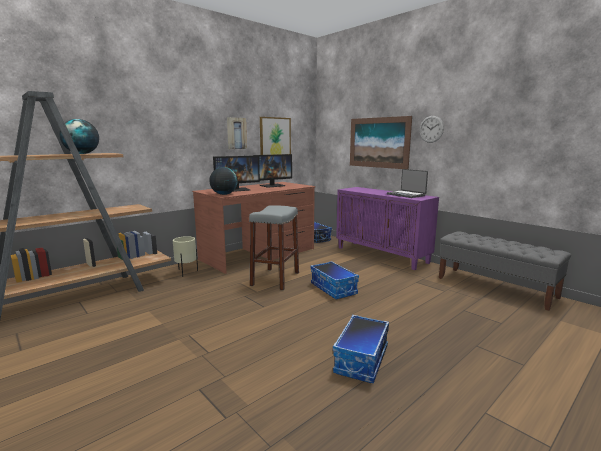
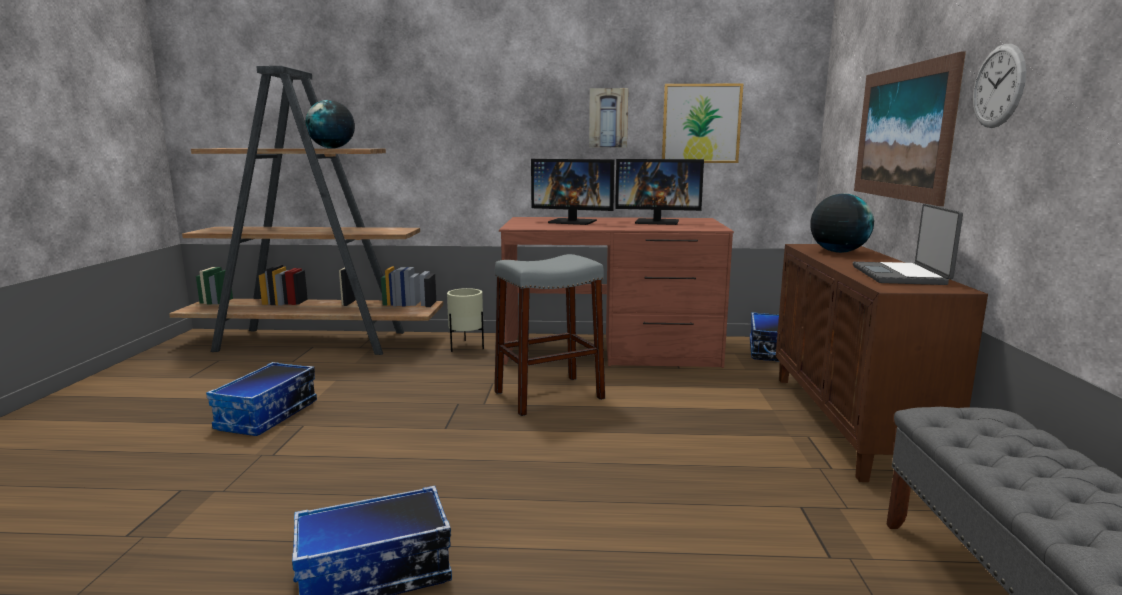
camera: 45 degrees right, 0 degrees up
globe [209,167,238,195] -> globe moved to [810,194,874,253]
storage box [310,261,359,299] -> storage box moved to [206,362,317,436]
purple cabinet [336,187,439,270] -> brown cabinet [776,244,988,482]

